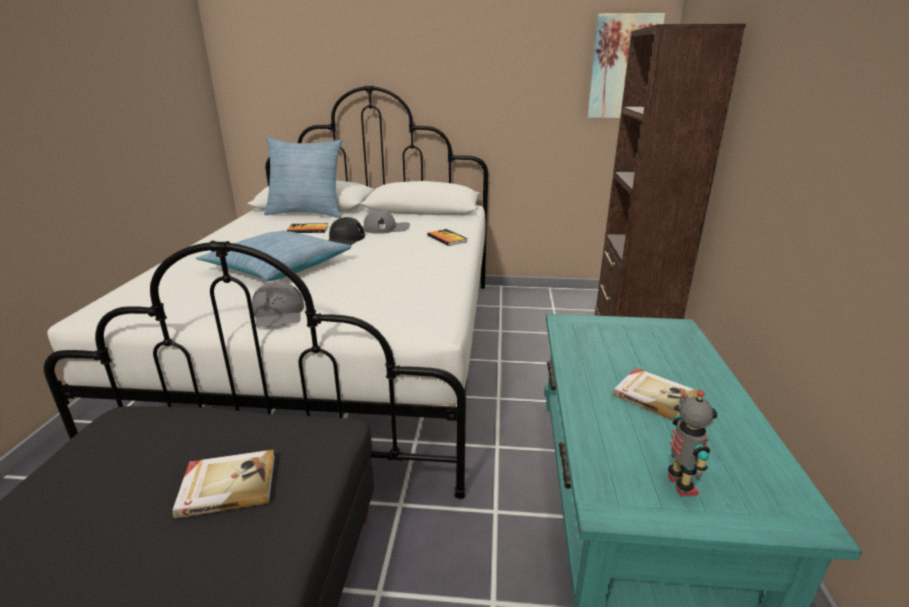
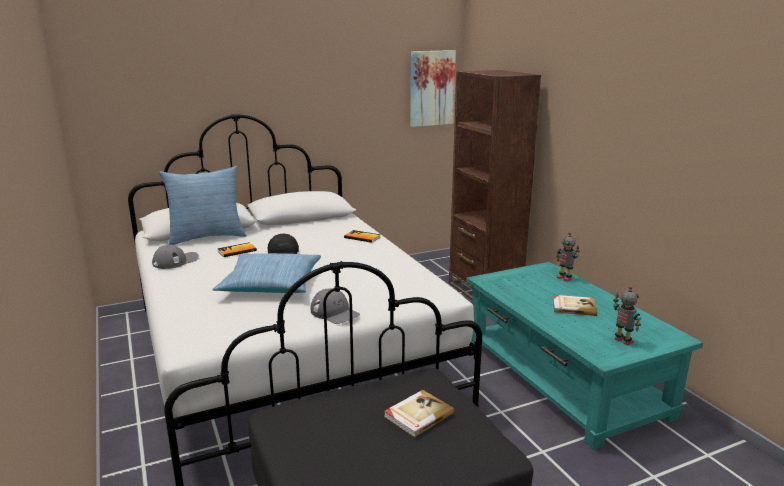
camera: 30 degrees left, 5 degrees down
grey cap [363,210,410,234] -> grey cap moved to [152,245,199,269]
none -> toy robot [556,232,580,282]

